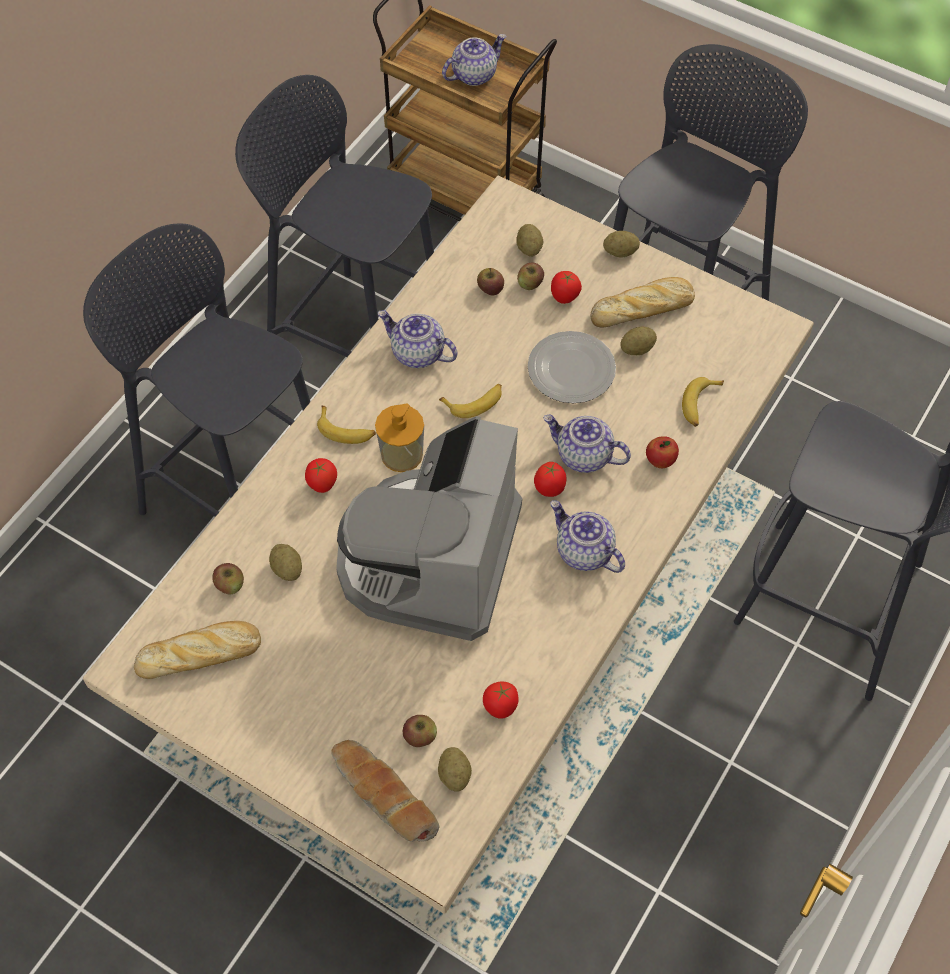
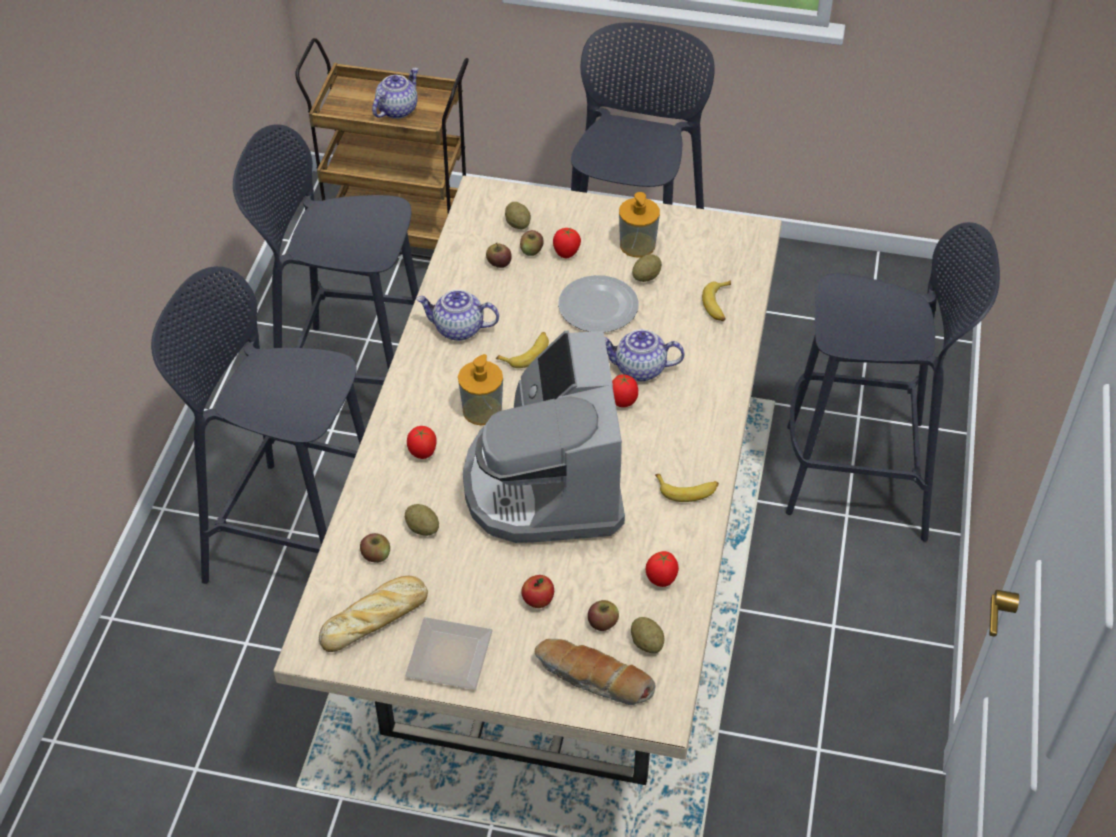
camera: 20 degrees left, 10 degrees down
banana [317,406,376,444] -> banana moved to [655,474,719,502]
teapot [550,500,625,573] -> none
bread [591,277,695,328] -> soap dispenser [619,192,660,257]
potato [603,231,640,258] -> none
apple [646,436,679,468] -> apple moved to [521,575,554,608]
none -> plate [405,617,493,690]

